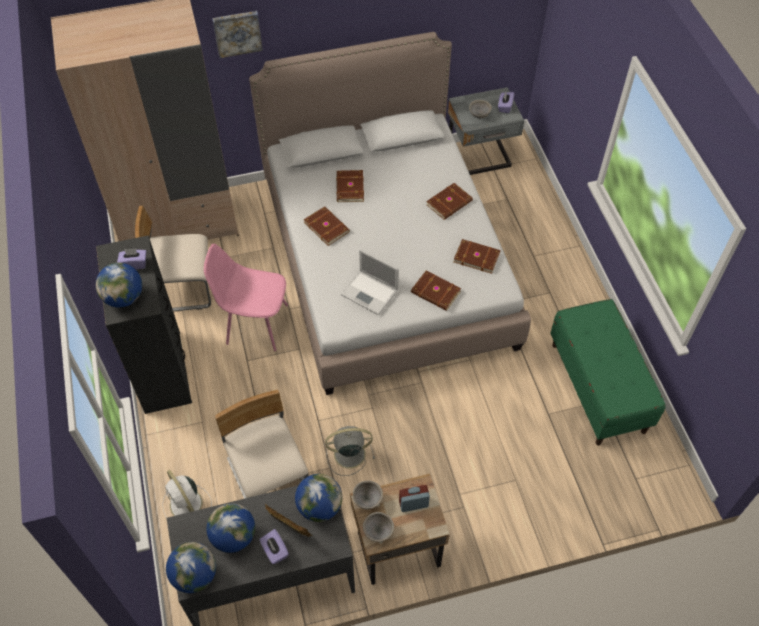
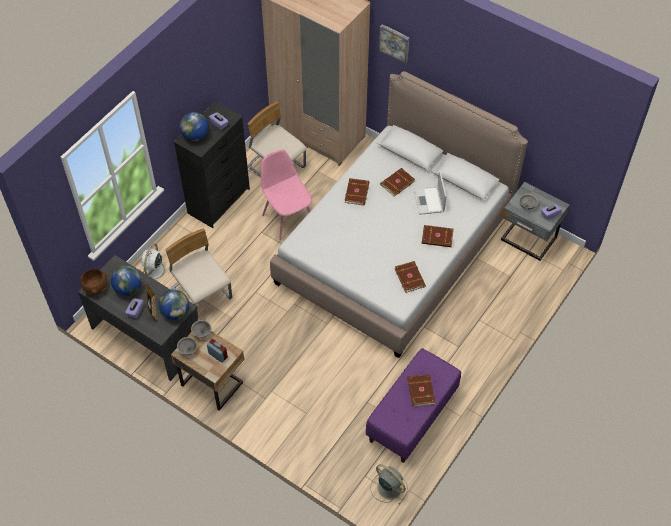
camera: 50 degrees right, 0 degrees up
globe [166,542,216,593] -> brown bowl [80,269,107,295]
beige chair [215,390,308,499] -> beige chair turned 60 degrees counterclockwise [166,228,232,318]
grey fan [325,426,375,476] -> grey fan moved to [370,464,408,505]
laptop [341,249,399,315] -> laptop moved to [414,171,447,215]
brown book [411,271,461,311] -> brown book moved to [407,374,435,407]
green bench [550,299,666,445] -> purple bench [366,348,461,463]

